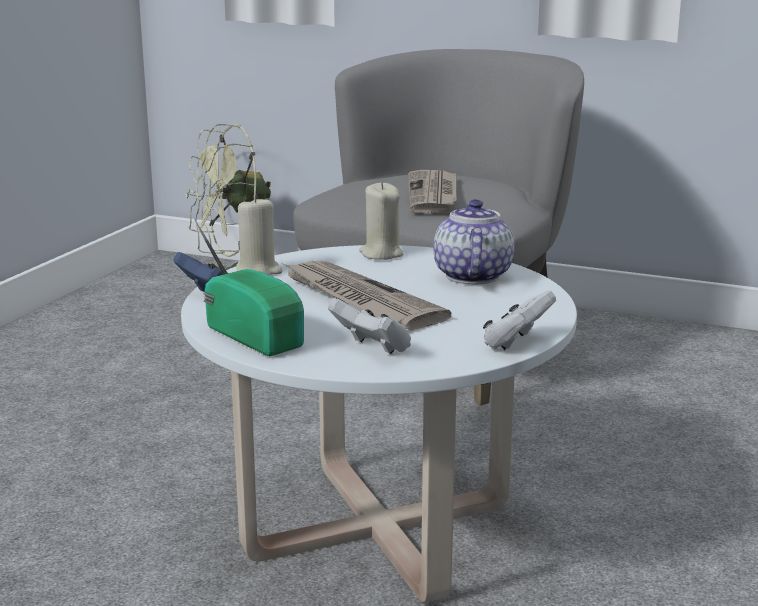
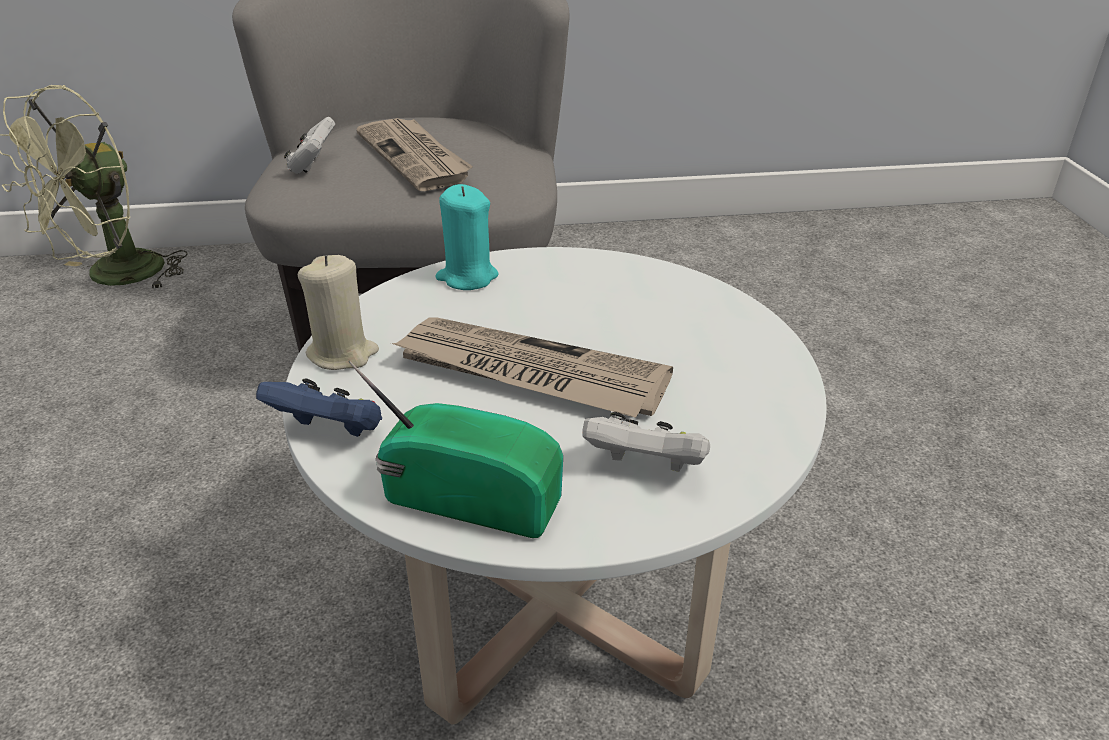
camera: 30 degrees left, 15 degrees up
beige candle [359,182,403,260] -> turquoise candle [435,184,499,290]
teapot [434,199,515,284] -> none
white game controller [483,290,556,350] -> white game controller moved to [284,117,335,174]

